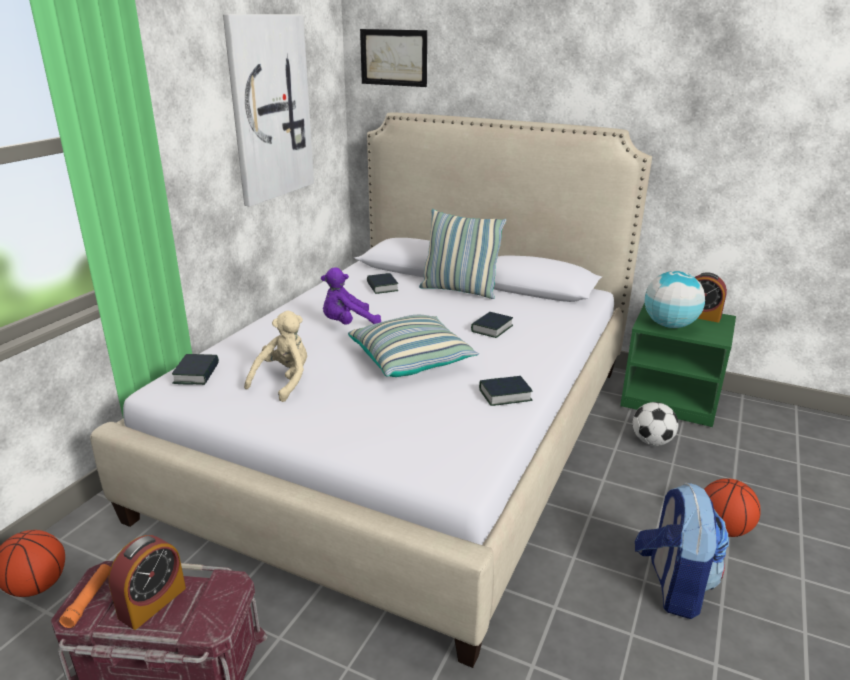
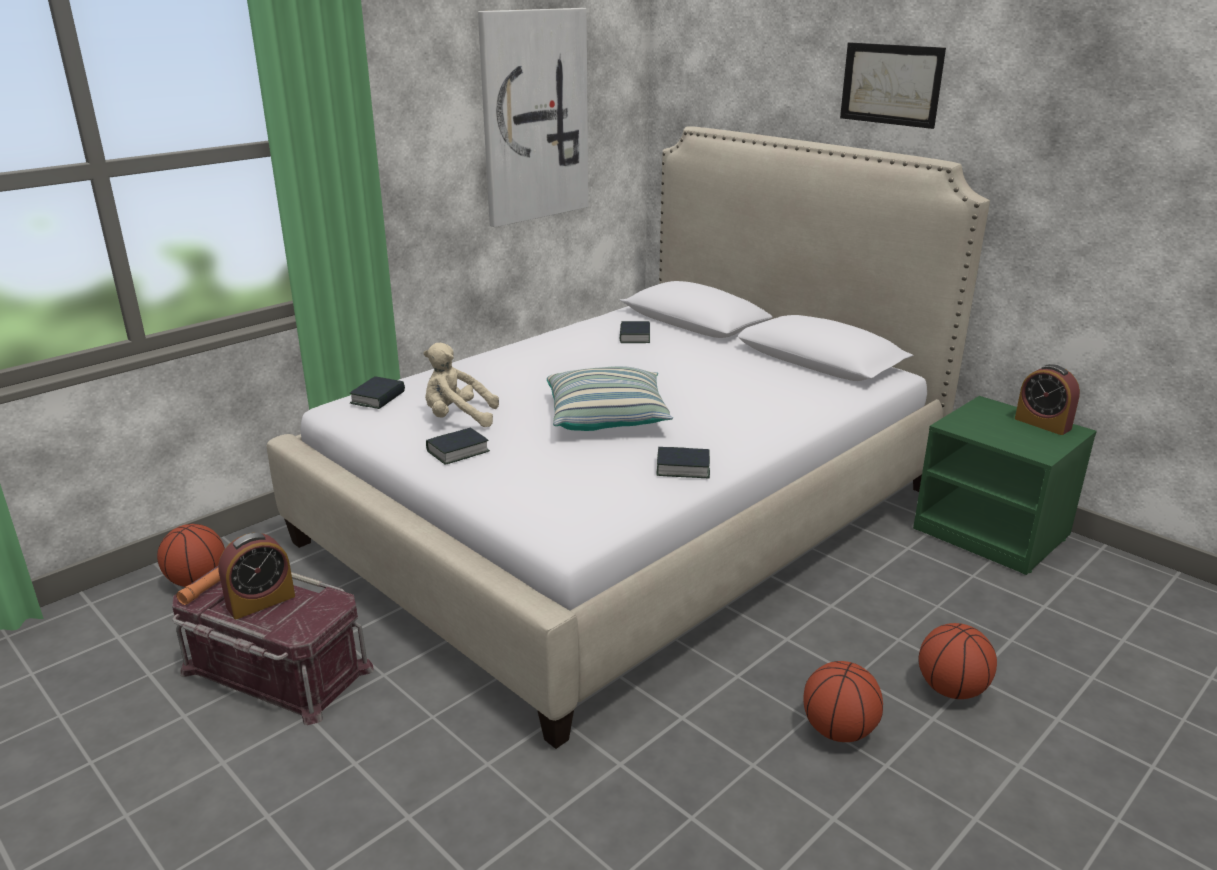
camera: 20 degrees right, 0 degrees up
beige plush toy [244,311,307,402] -> beige plush toy turned 135 degrees counterclockwise [423,343,499,427]
purple plush toy [321,267,381,324] -> none
picture [360,29,427,87] -> picture moved to [840,42,946,129]
pillow [419,209,506,299] -> none
book [471,312,513,338] -> book moved to [426,428,490,465]
football [633,402,678,446] -> none
backpack [635,483,729,619] -> basketball [803,661,883,742]
globe [644,271,705,328] -> none

